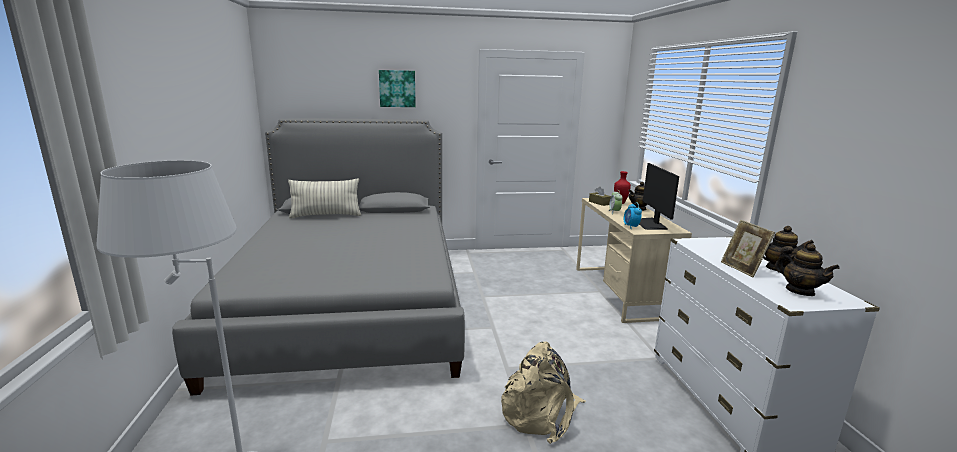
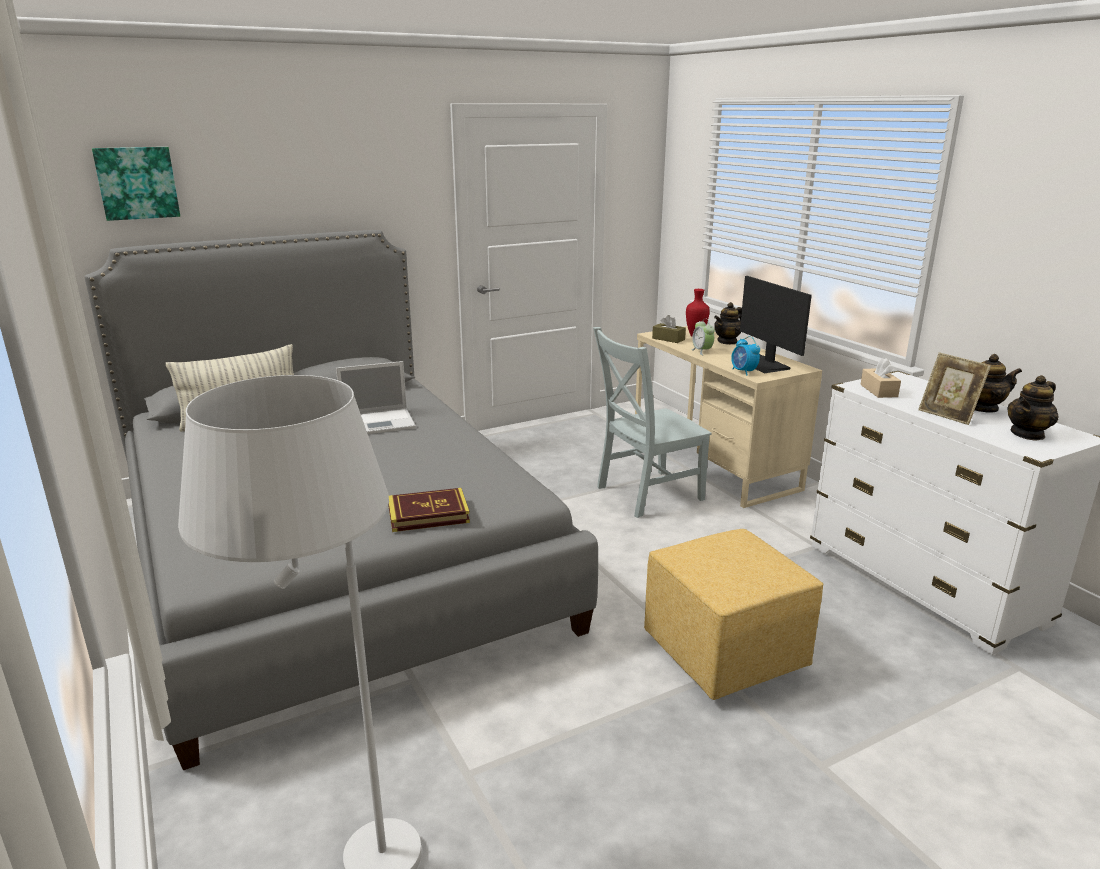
camera: 20 degrees left, 5 degrees up
picture [379,70,416,107] -> picture moved to [92,147,180,221]
beige backpack [501,341,586,444] -> yellow ottoman [644,529,823,700]
teapot [775,244,840,296] -> teapot turned 105 degrees clockwise [1007,375,1058,441]
none -> laptop [336,361,416,434]
none -> book [388,488,470,532]
none -> grey chair [593,327,712,518]
none -> beige tissue box [860,358,901,398]

